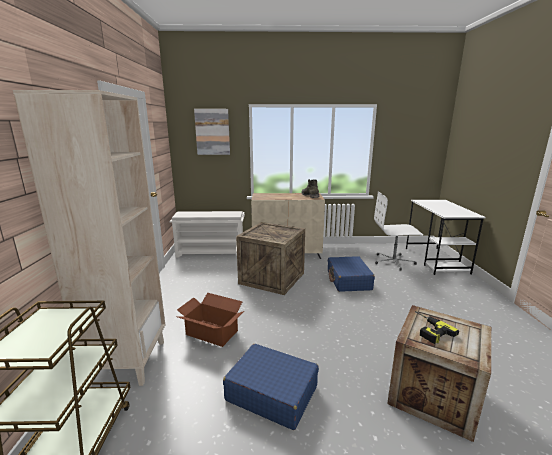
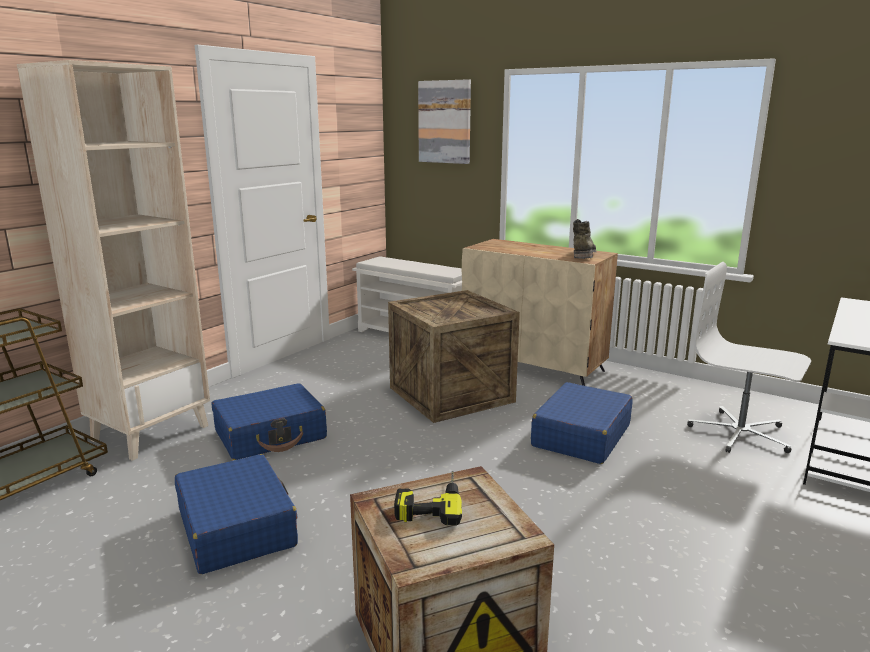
camera: 35 degrees right, 0 degrees up
cardboard box [177,293,244,347] -> blue suitcase [212,383,327,460]

